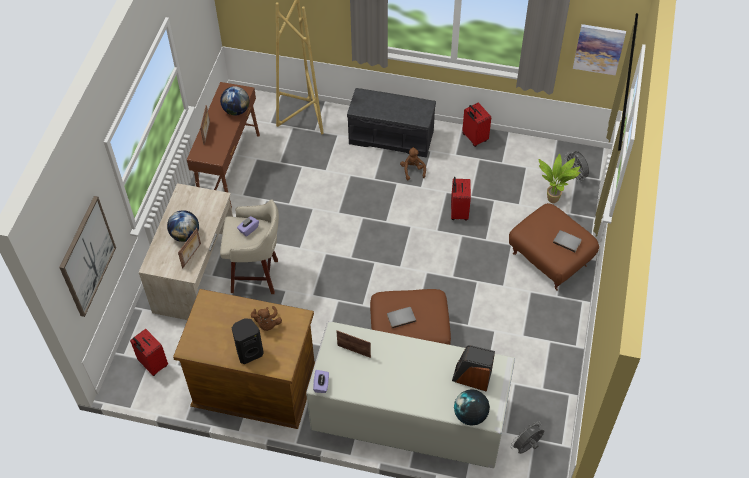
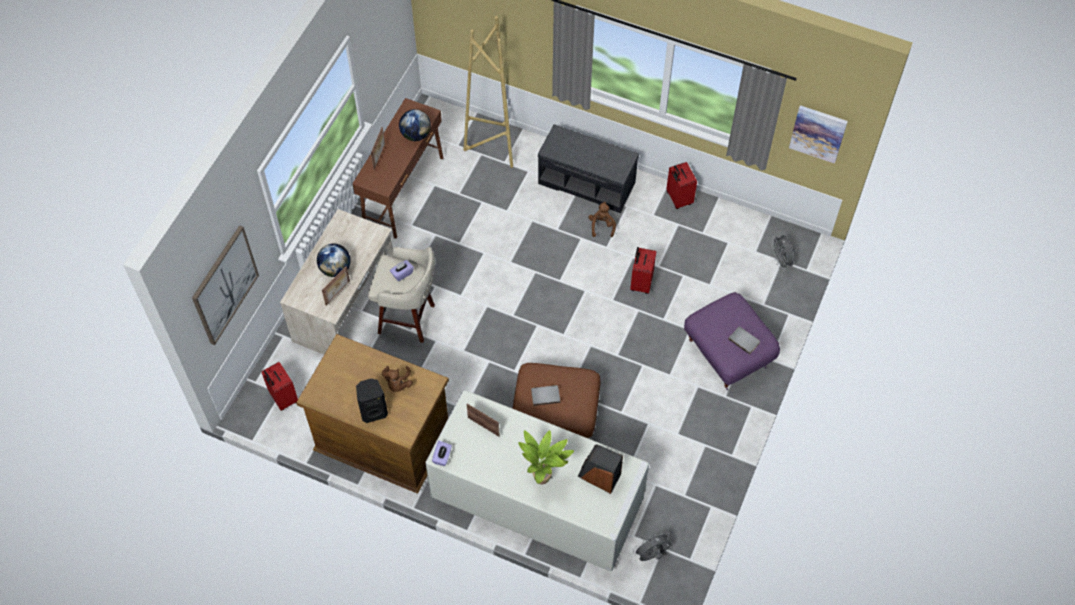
camera: 10 degrees right, 5 degrees up
globe [454,389,490,426] -> none
brown ottoman [509,203,599,291] -> purple ottoman [684,292,780,390]
potted plant [539,154,581,203] -> potted plant moved to [518,430,574,484]

